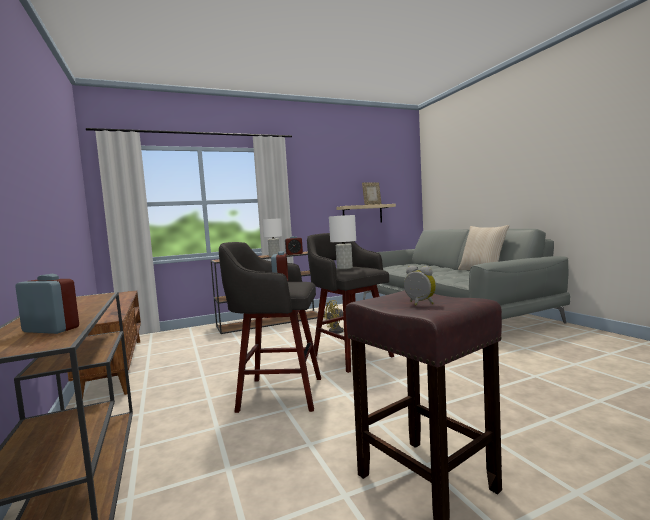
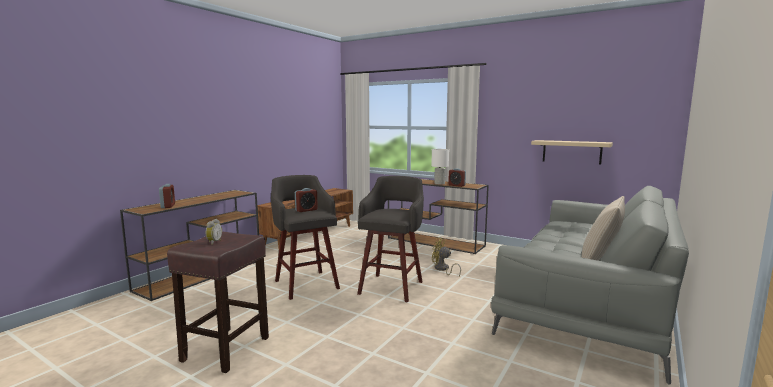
camera: 55 degrees right, 5 degrees up
white table lamp [329,215,356,269] -> none
picture frame [362,182,381,205] -> none

